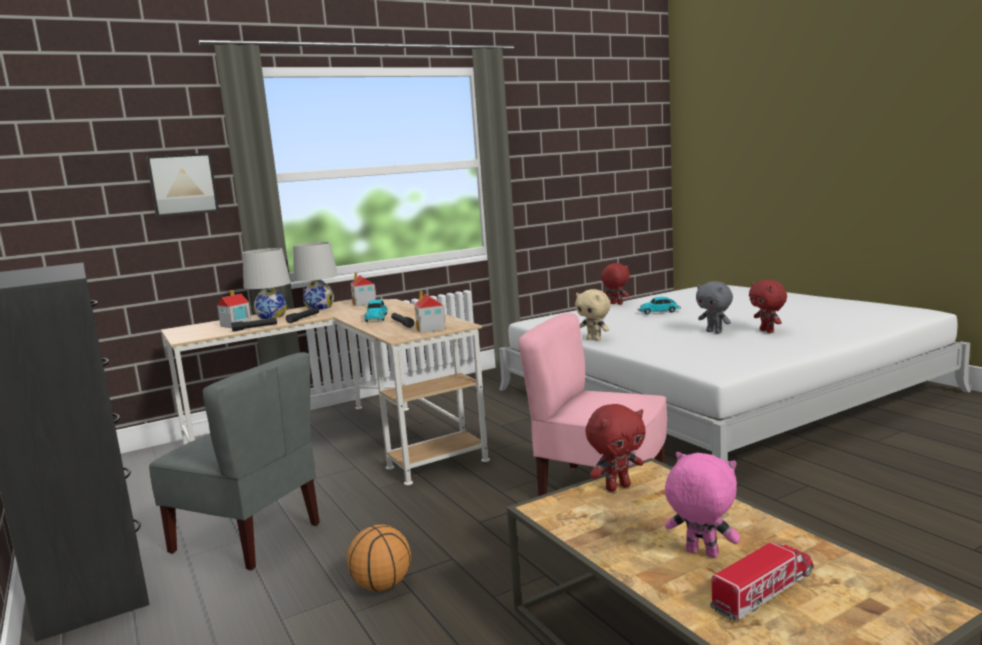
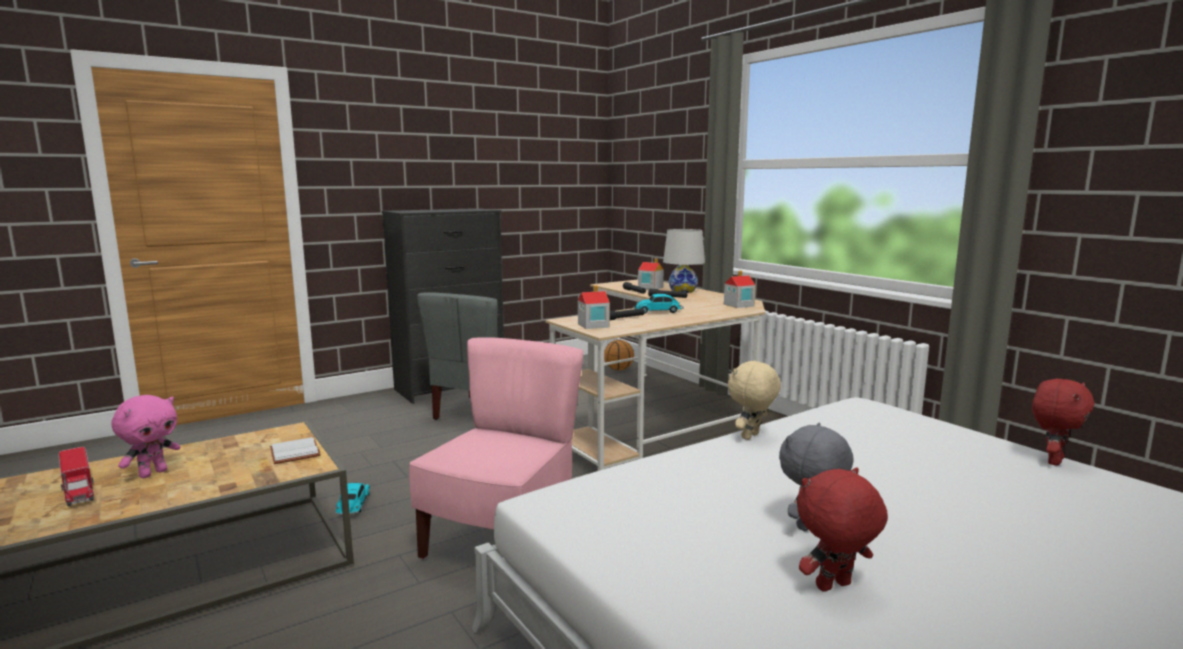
camera: 85 degrees right, 0 degrees up
picture [146,153,219,217] -> none
white table lamp [293,242,338,310] -> none
basketball [347,524,411,591] -> basketball moved to [604,340,634,370]
red plush toy [586,404,646,492] -> white book [270,437,321,464]
toy car [638,297,681,315] -> toy car moved to [335,483,370,515]

